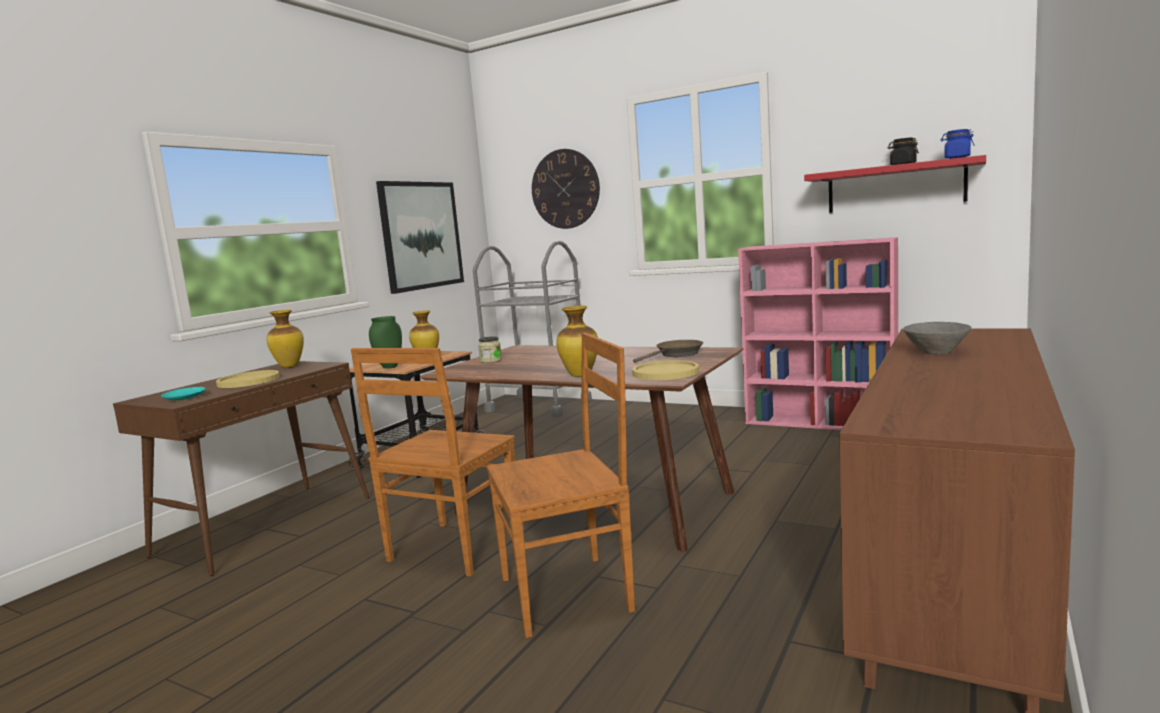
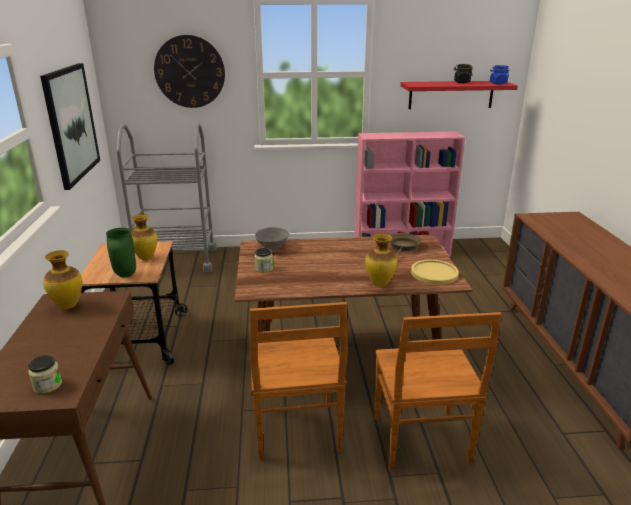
camera: 35 degrees left, 15 degrees up
turquoise plate [161,387,206,400] -> jar [28,355,62,394]
yellow plate [216,370,280,388] -> none
brown chair [487,333,635,638] -> brown chair turned 135 degrees clockwise [374,312,502,471]
grey bowl [903,322,971,355] -> grey bowl moved to [255,227,289,250]

